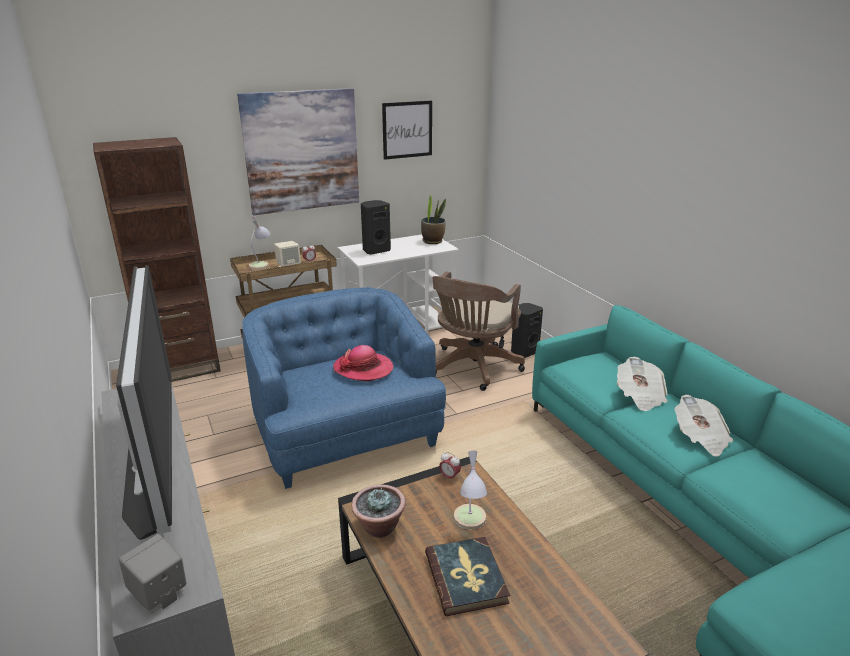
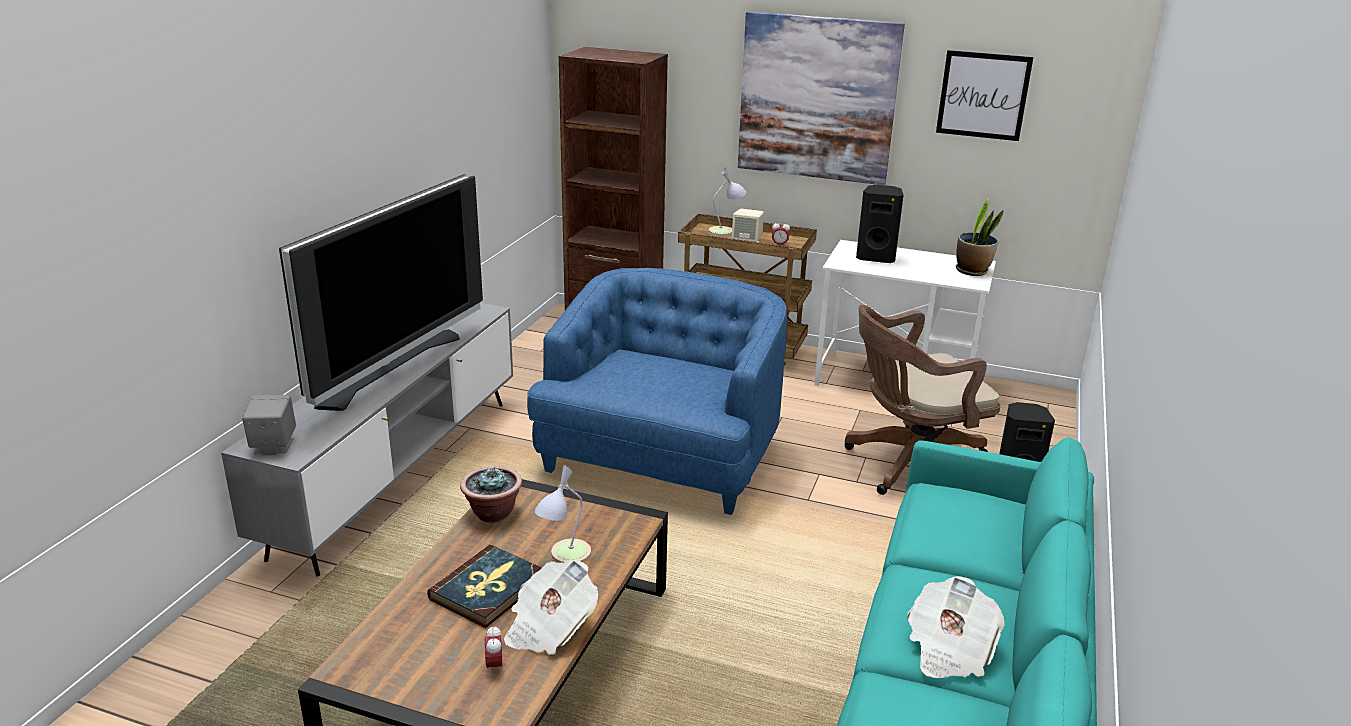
camera: 45 degrees right, 0 degrees up
hat [333,345,393,382] -> none
alarm clock [439,452,461,482] -> alarm clock moved to [485,625,502,675]
newspaper [617,357,668,411] -> newspaper moved to [504,560,598,655]

